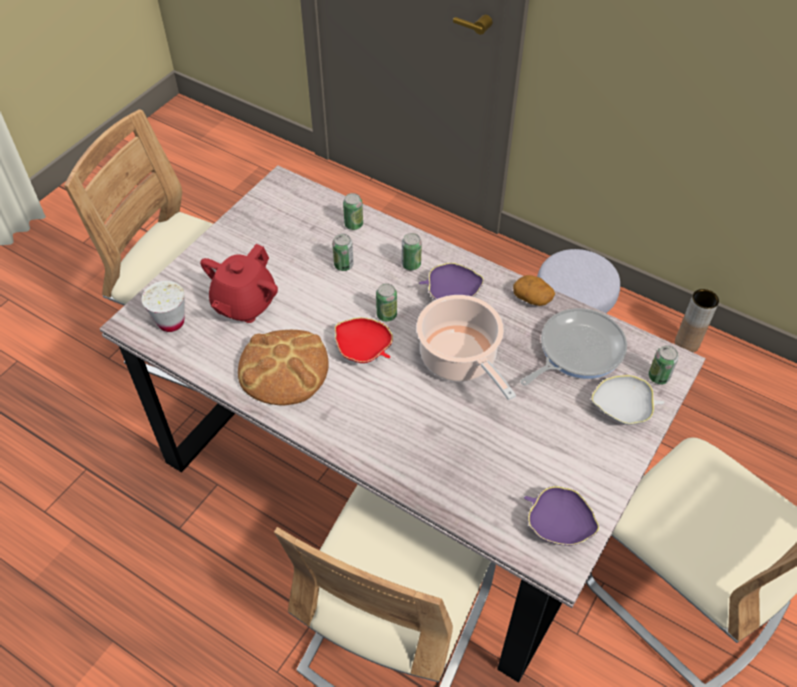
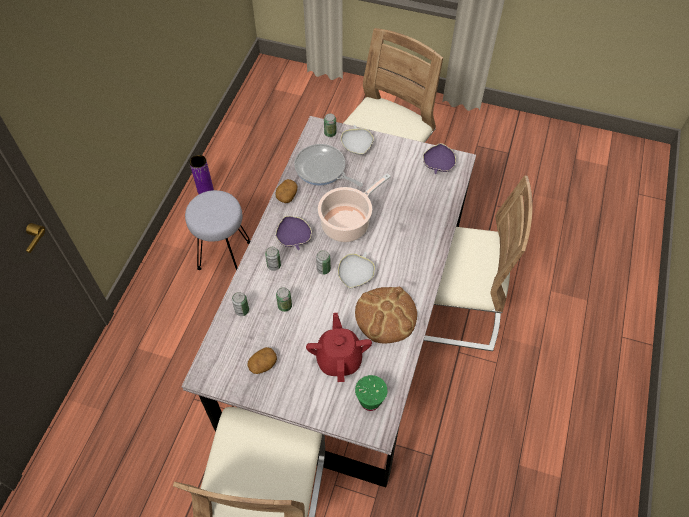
camera: 105 degrees left, 5 degrees up
white cup [142,281,185,332] -> green cup [355,375,387,411]
red teapot [200,244,278,323] -> red teapot turned 105 degrees counterclockwise [306,313,372,382]
red bowl [335,317,393,363] -> white bowl [338,252,375,288]
brown vase [675,289,719,352] -> purple vase [189,155,214,194]
none -> potato [247,347,277,374]

